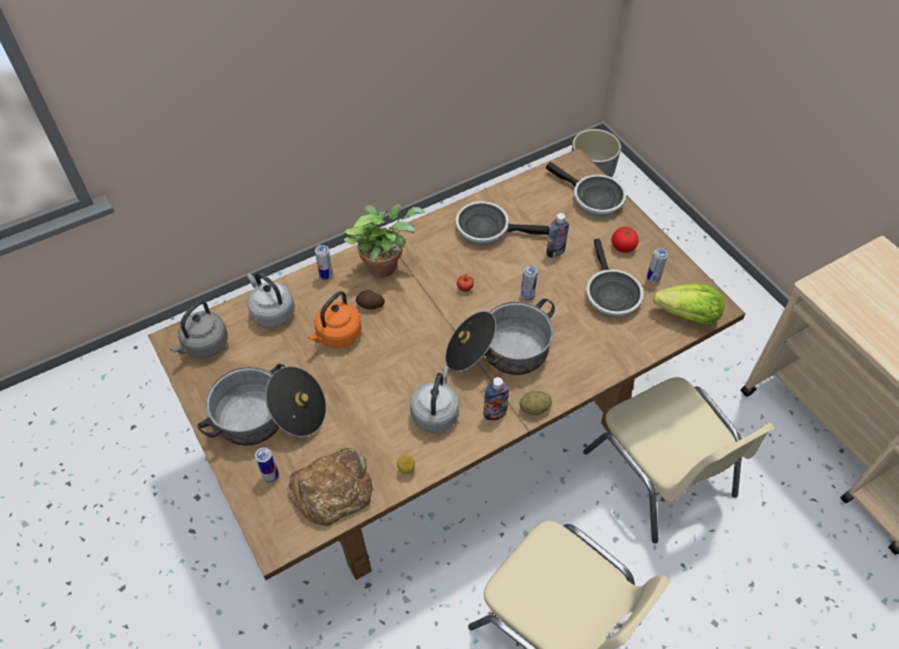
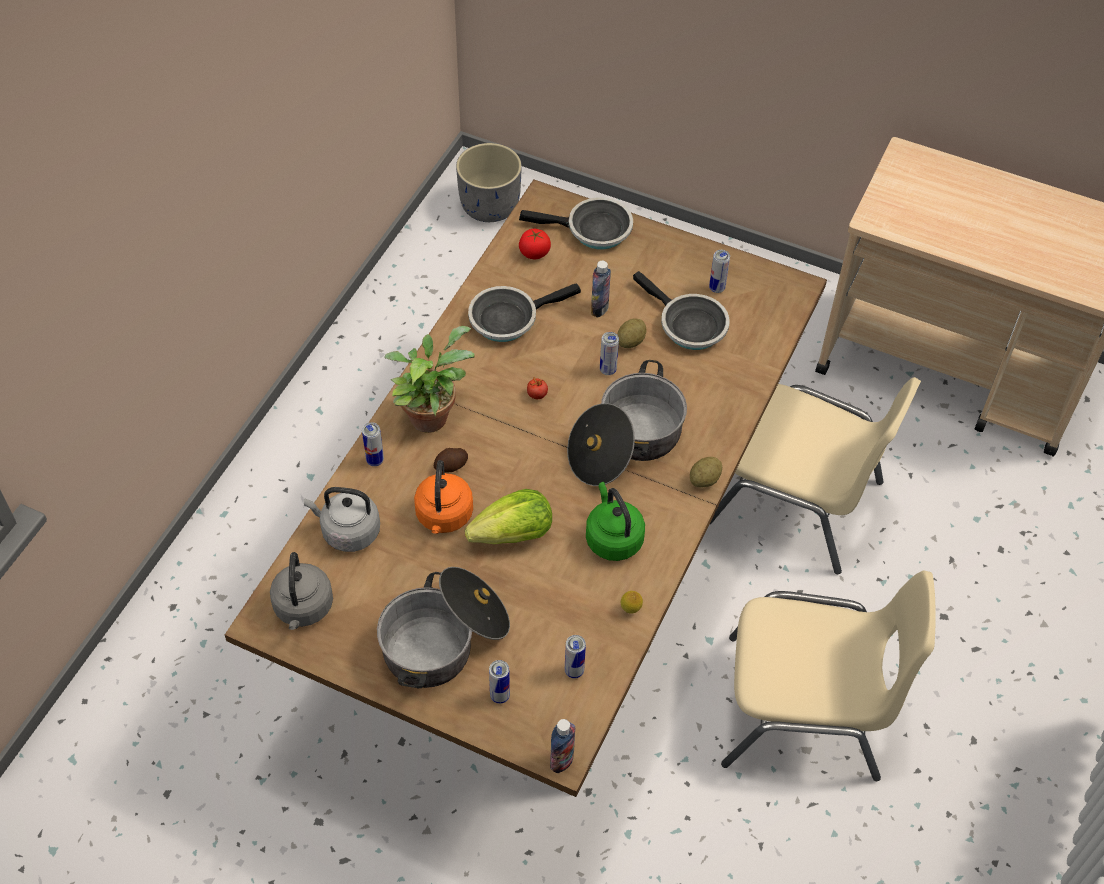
camera: 35 degrees left, 0 degrees up
bread [287,448,373,526] -> can [565,635,586,679]
grey kettle [410,367,459,433] -> green kettle [586,482,645,561]
bottle [483,377,510,420] -> bottle moved to [550,719,575,773]
tomato [612,227,639,253] -> tomato moved to [519,229,551,259]
lettuce [653,284,725,325] -> lettuce moved to [465,489,552,544]
none -> potato [617,318,646,348]

